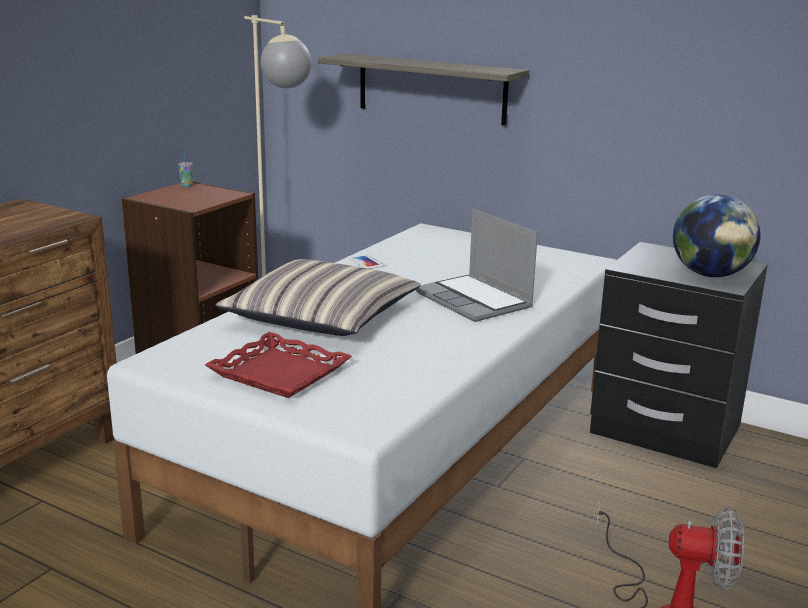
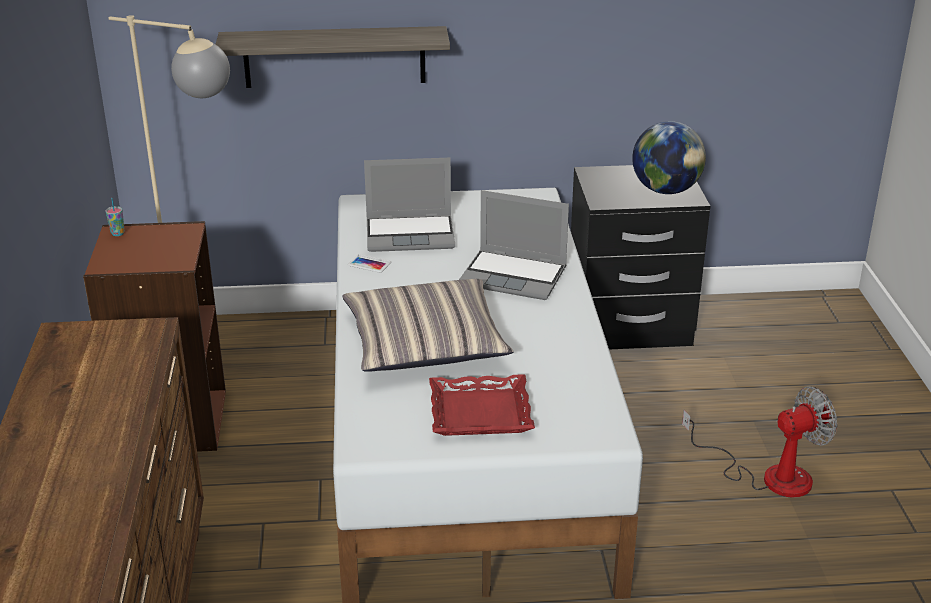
camera: 35 degrees left, 10 degrees up
none -> laptop [364,158,455,252]

